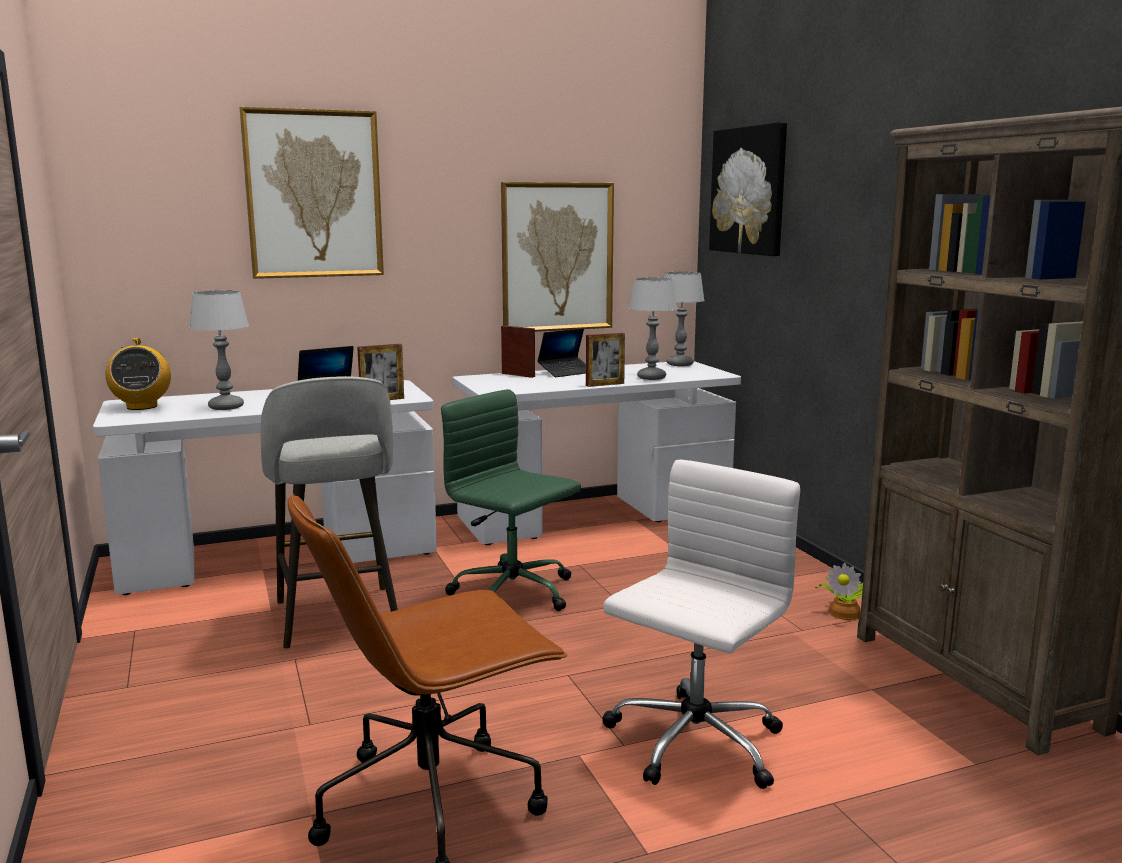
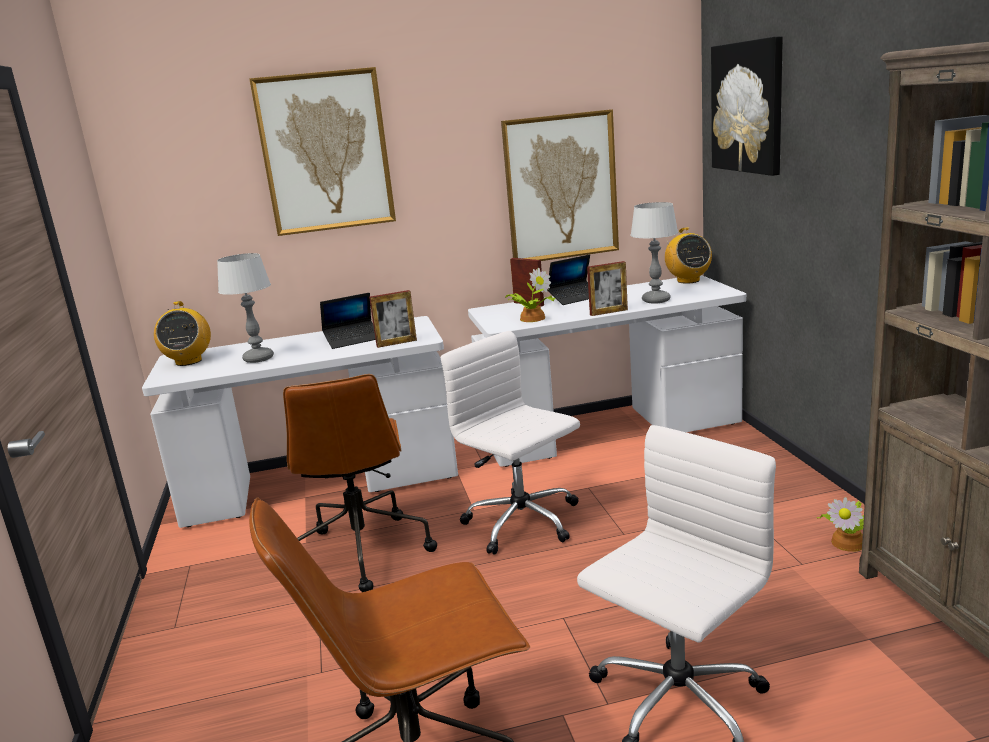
camera: 10 degrees right, 5 degrees up
grey stool [261,376,398,649] -> brown office chair [283,374,437,592]
green office chair [441,389,581,611] -> white office chair [441,331,580,555]
table lamp [664,272,705,366] -> radio [665,227,712,284]
none -> potted plant [505,267,555,322]

